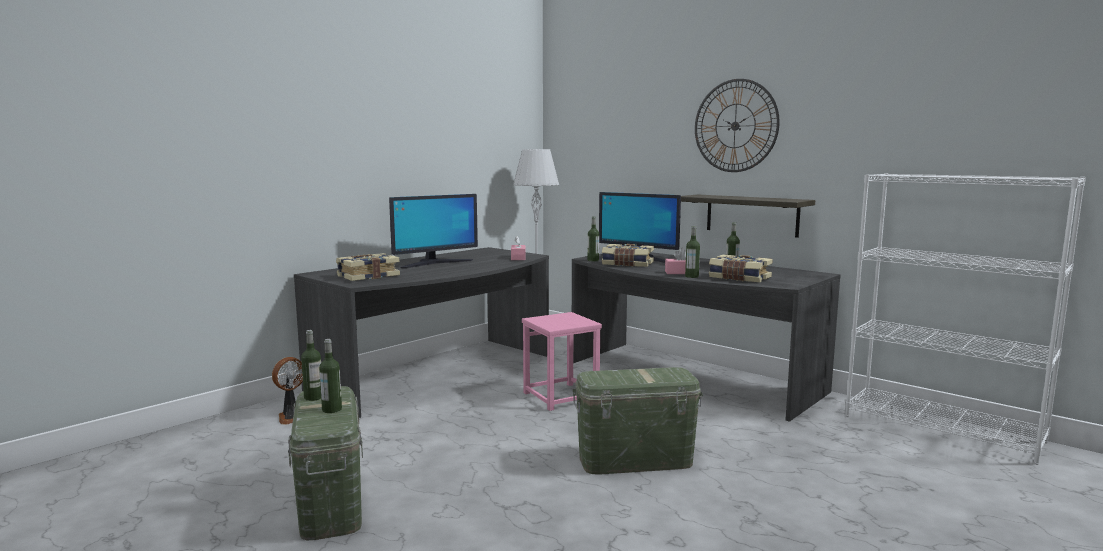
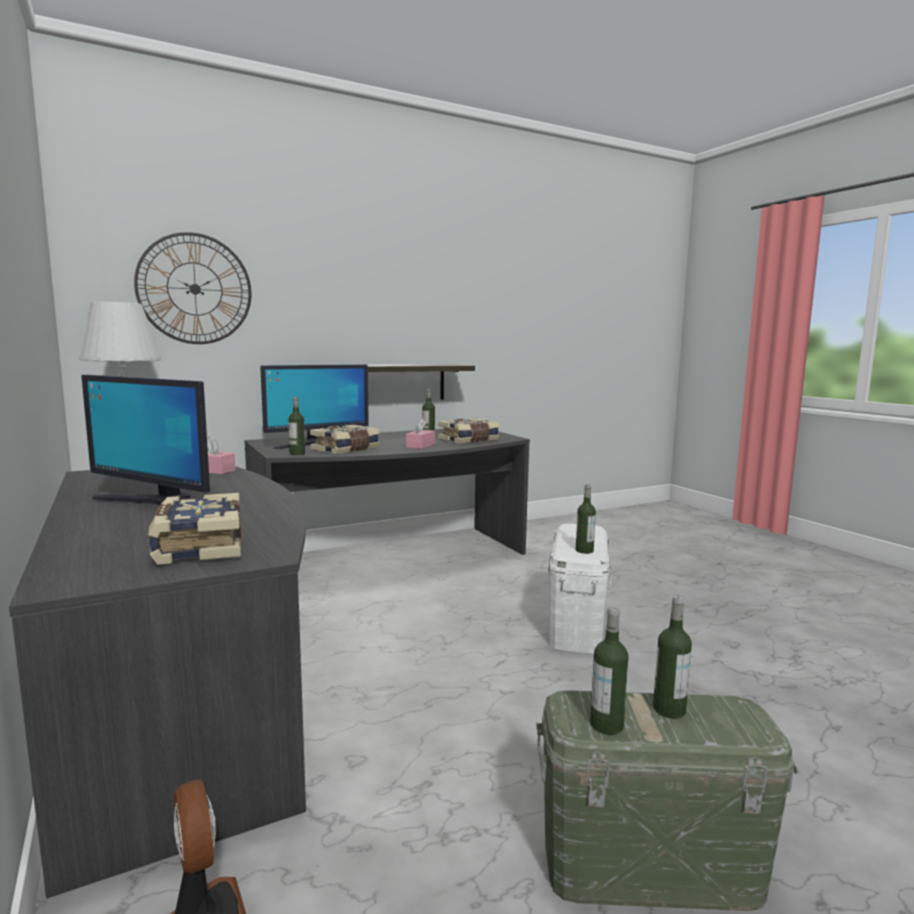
camera: 70 degrees left, 0 degrees up
monitor [389,194,478,268] -> monitor turned 135 degrees clockwise [81,375,210,505]
pink stool [522,312,602,411] -> none
green storage box [572,367,703,475] -> white storage box [548,524,611,653]
bottle [685,226,700,278] -> bottle moved to [576,484,596,554]
wall clock [695,79,780,172] -> wall clock moved to [134,232,251,344]
white bookcase [845,173,1086,465] -> none

